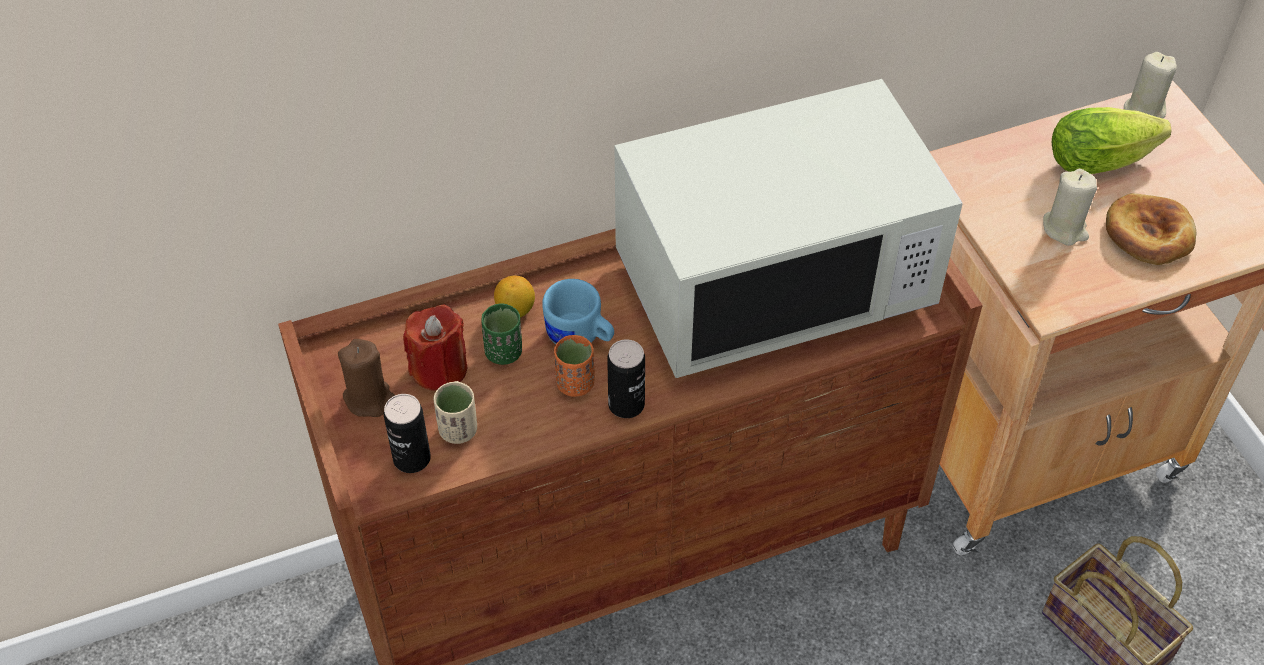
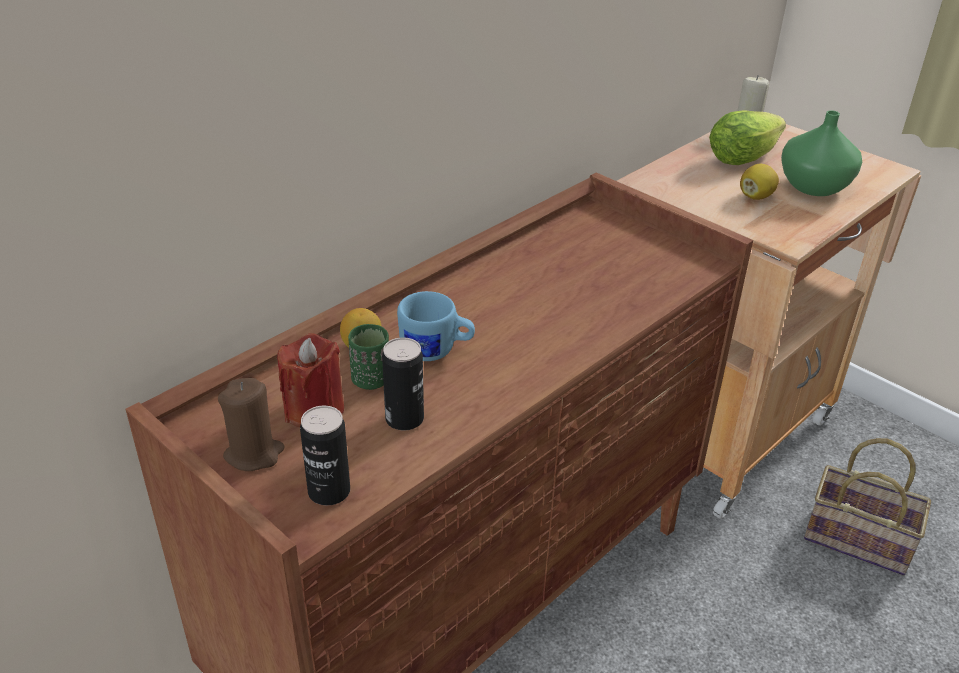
camera: 25 degrees left, 15 degrees down
beige cup [434,381,477,444] -> none
orange cup [554,335,595,397] -> none
can [607,339,645,418] -> can moved to [382,338,424,430]
white microwave [614,79,963,378] -> none
beige candle [1043,169,1097,246] -> lemon [740,164,779,200]
bread [1106,193,1196,265] -> green vase [781,110,862,196]

